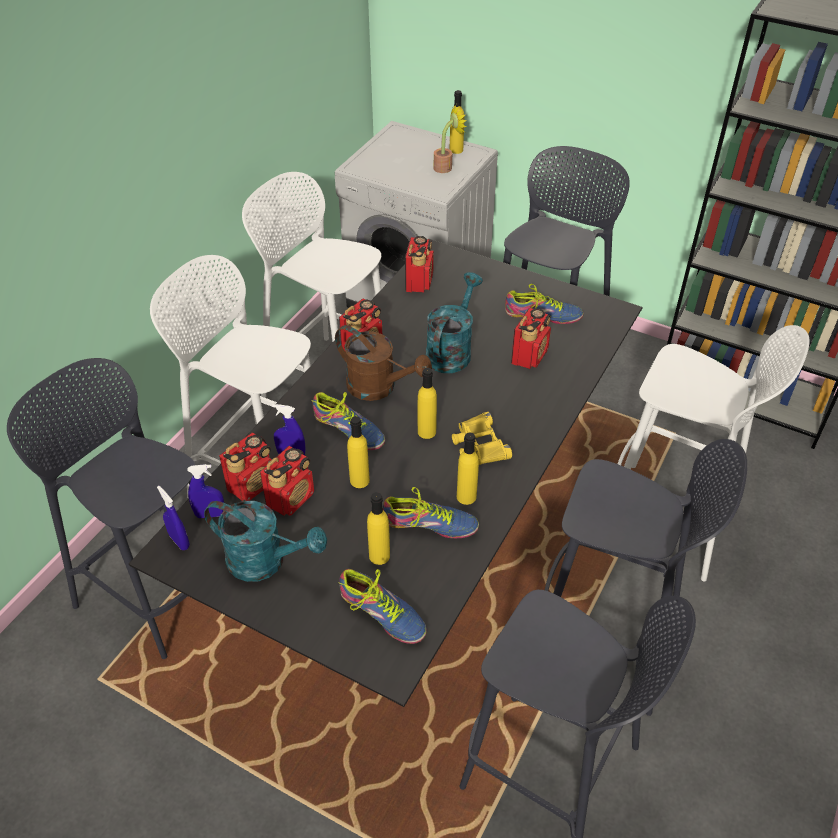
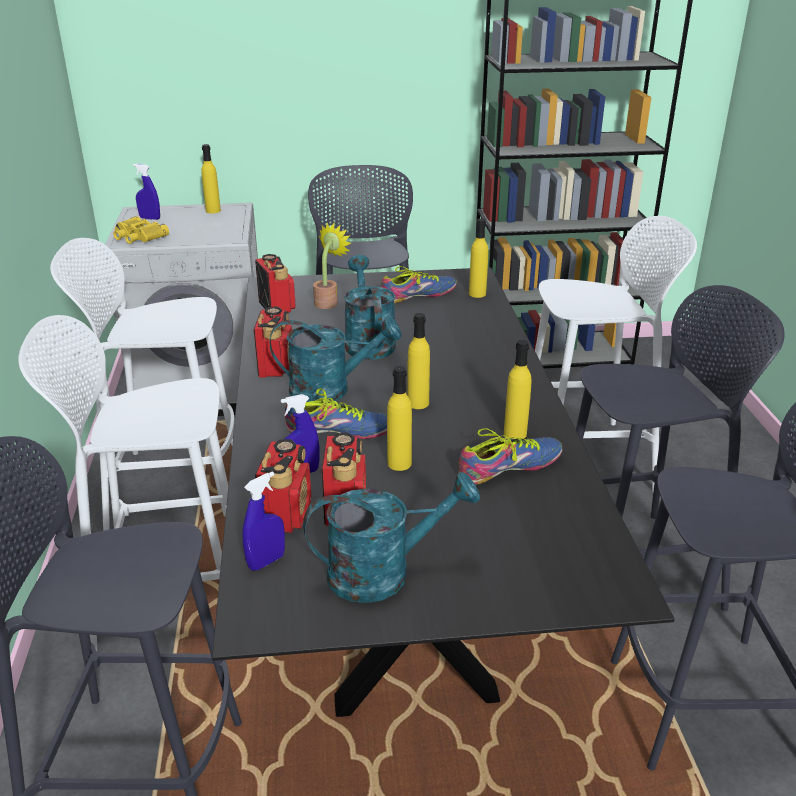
camera: 35 degrees left, 15 degrees down
blue spray bottle [157,486,190,550] -> blue spray bottle moved to [133,164,160,220]
brown watering can [335,325,432,401] -> turquoise watering can [270,317,402,402]
shoe [338,569,427,644] -> none
yellow bottle [367,492,390,565] -> yellow bottle moved to [469,218,488,298]
potted plant [434,106,467,173] -> potted plant moved to [313,222,351,309]
yellow binoculars [452,412,512,465] -> yellow binoculars moved to [113,216,169,244]
radio [511,308,551,369] -> none

